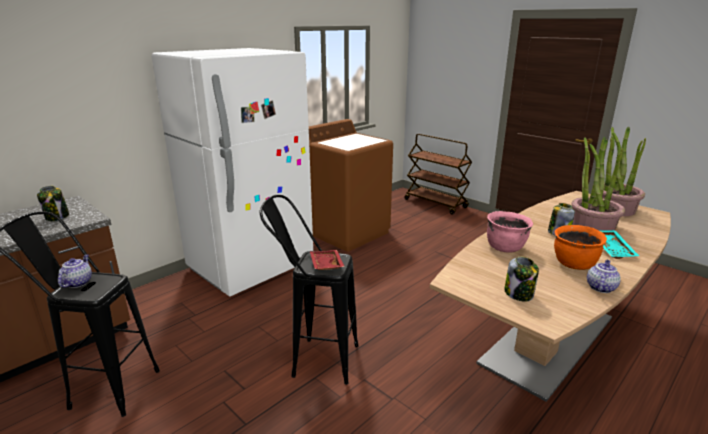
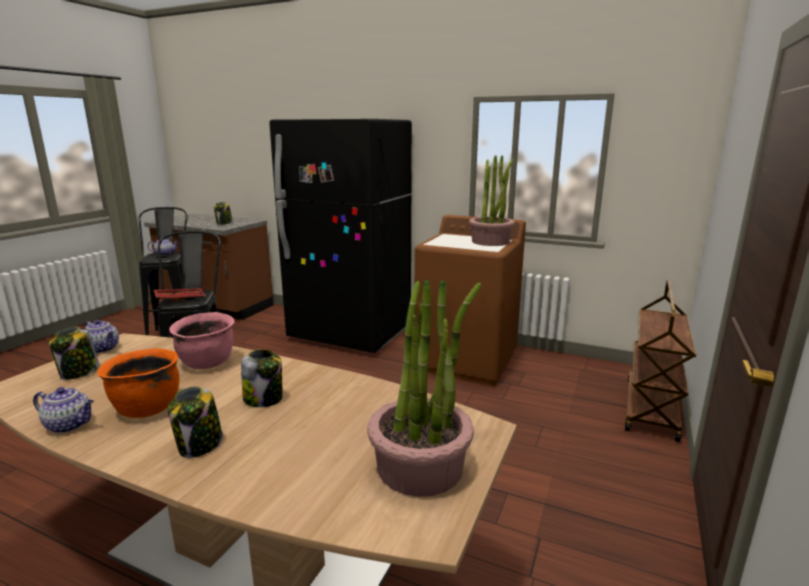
camera: 70 degrees right, 5 degrees down
white fridge [152,48,313,297] -> black fridge [269,119,412,353]
potted plant [571,137,625,230] -> potted plant moved to [469,155,515,246]
turquoise tray [599,230,639,259] -> jar [168,386,223,458]
none -> teapot [85,320,119,353]

